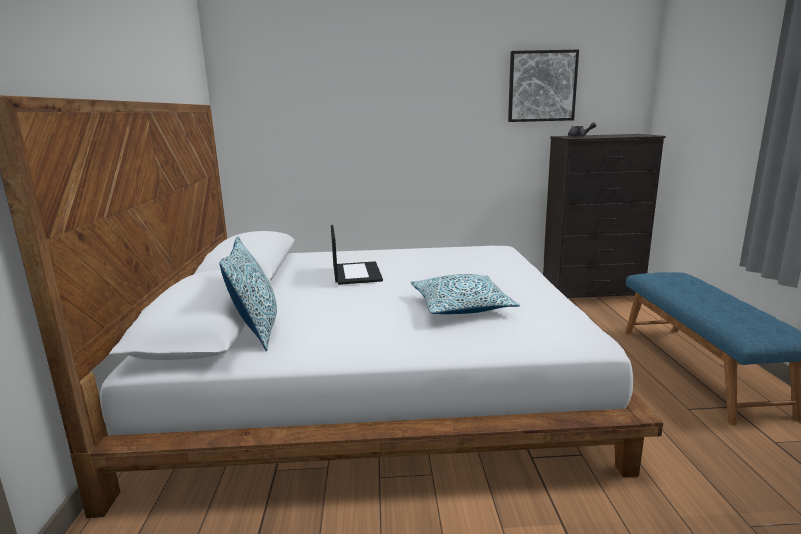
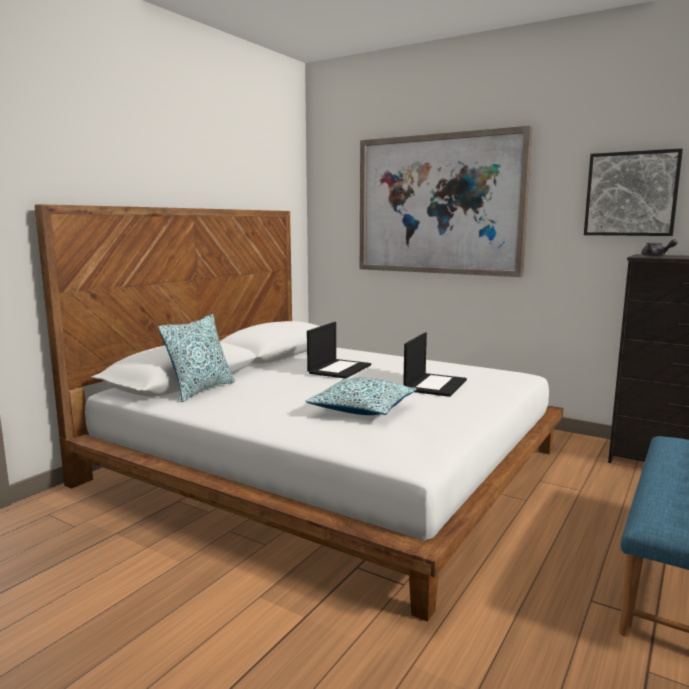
camera: 35 degrees right, 5 degrees down
none -> picture [360,126,533,277]
none -> laptop [403,333,467,397]

